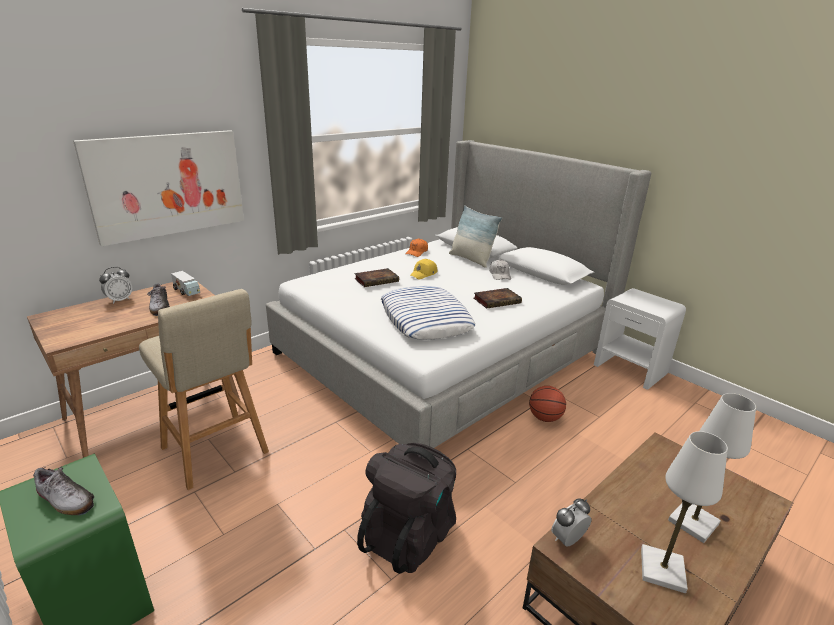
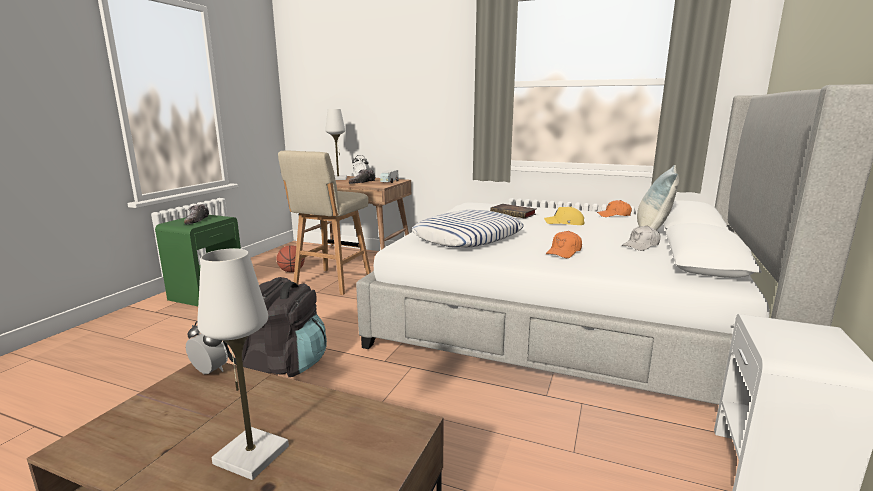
camera: 65 degrees right, 10 degrees down
picture [73,130,244,246] -> none
book [474,288,522,309] -> orange cap [546,231,582,258]
basketball [529,386,566,422] -> basketball moved to [277,245,305,272]
white table lamp [641,431,728,593] -> white table lamp moved to [325,109,347,180]

